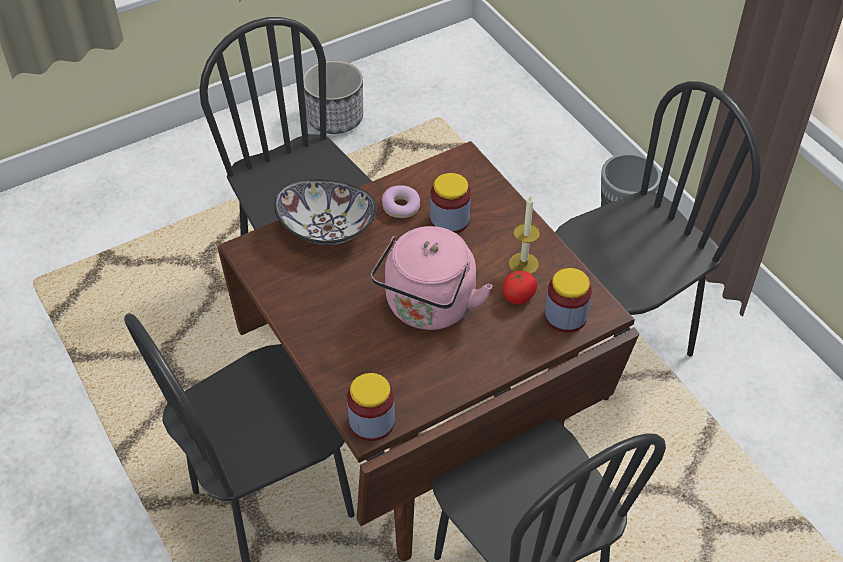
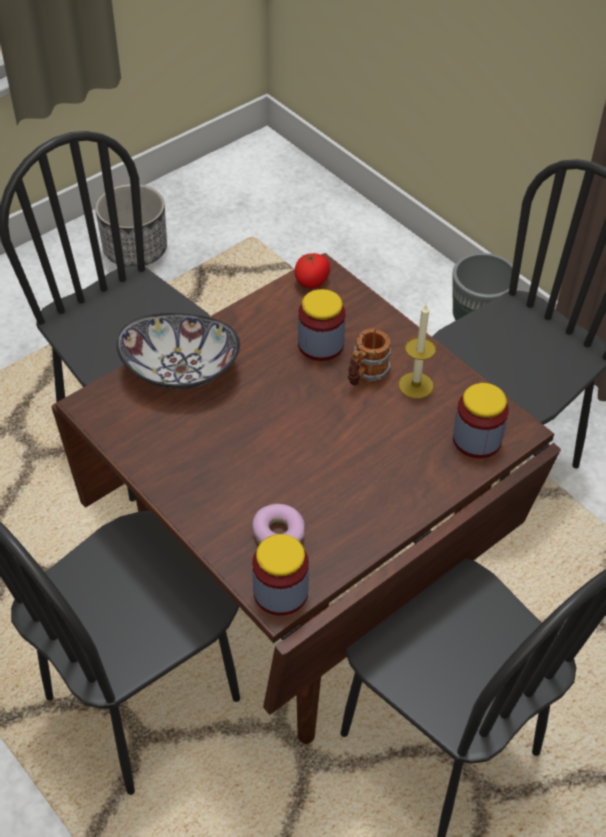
camera: 10 degrees left, 0 degrees up
pink kettle [371,226,493,330] -> none
donut [382,185,420,218] -> donut moved to [252,504,304,544]
tomato [502,271,537,304] -> tomato moved to [295,252,330,289]
none -> mug [348,329,392,386]

